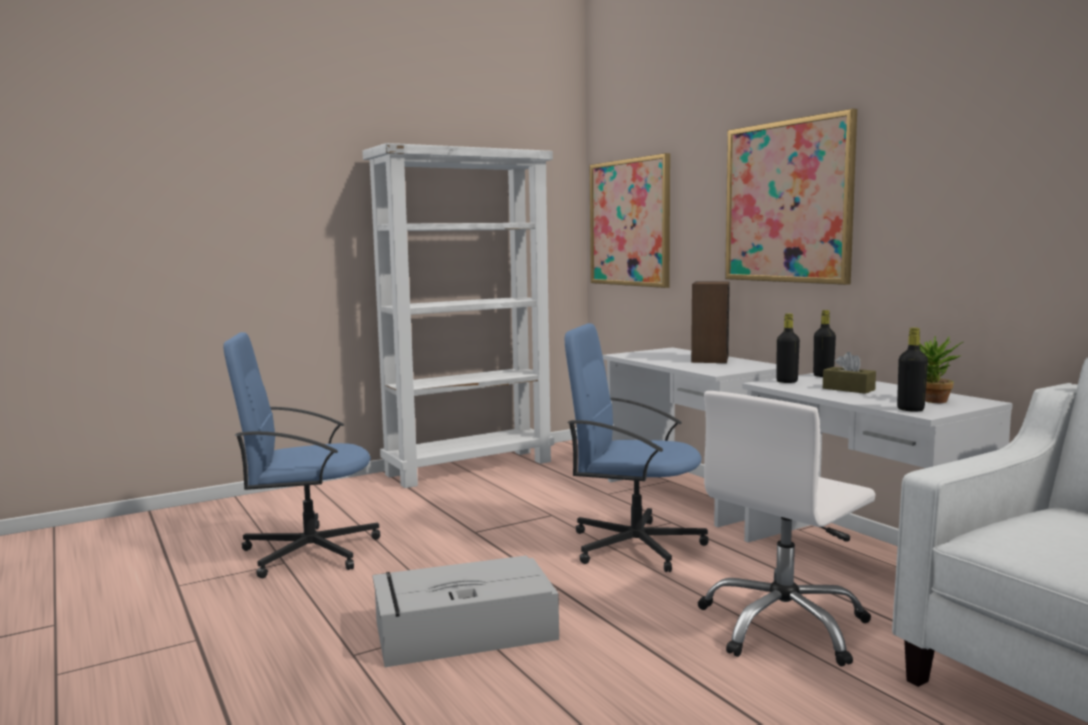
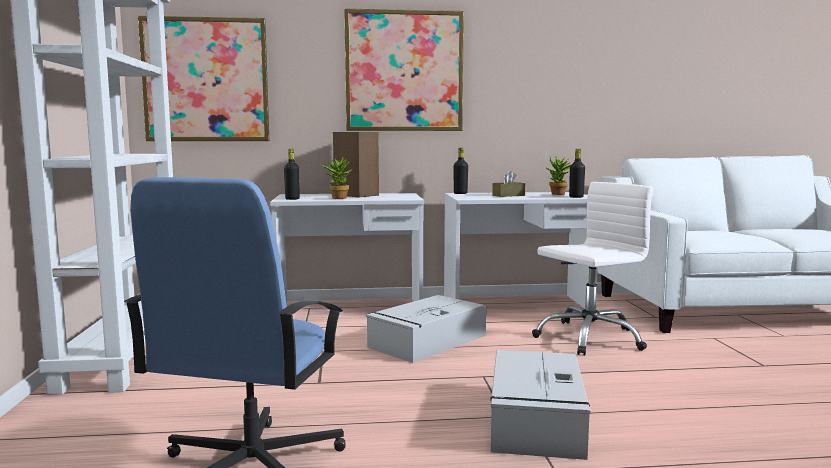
camera: 65 degrees left, 0 degrees up
blue office chair [565,323,709,572] -> grey storage box [366,295,486,363]
white office chair [698,391,876,667] -> white office chair turned 105 degrees counterclockwise [532,182,653,356]
black bottle [776,313,800,383] -> black bottle moved to [284,149,300,200]
none -> potted plant [320,158,352,199]

